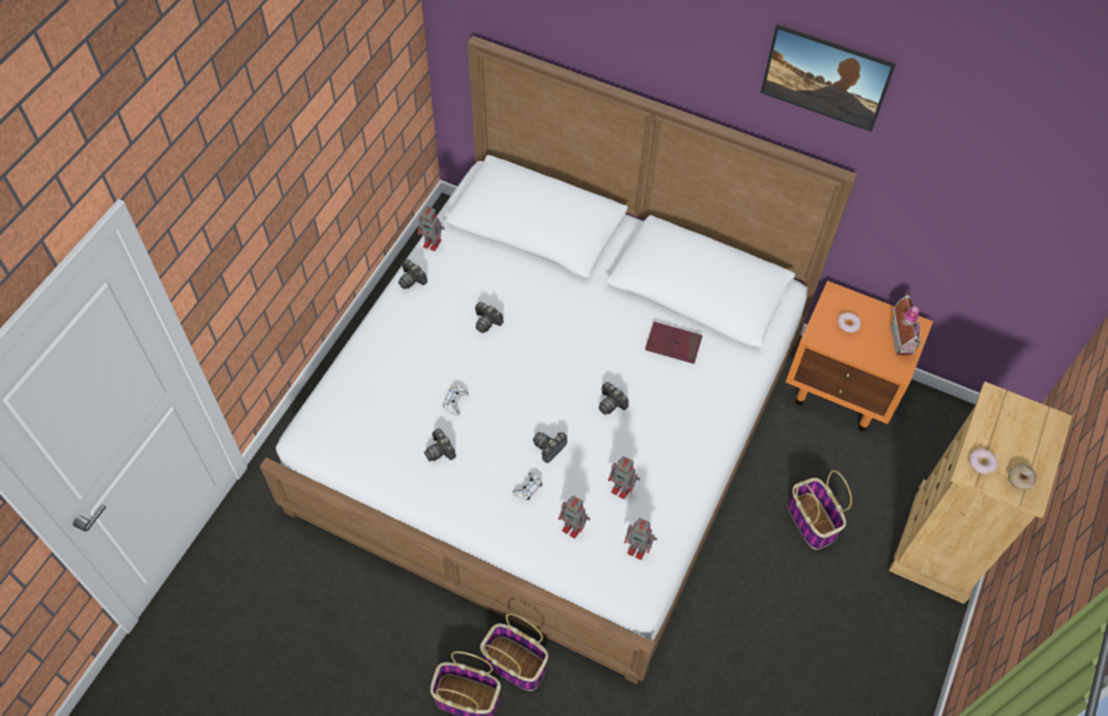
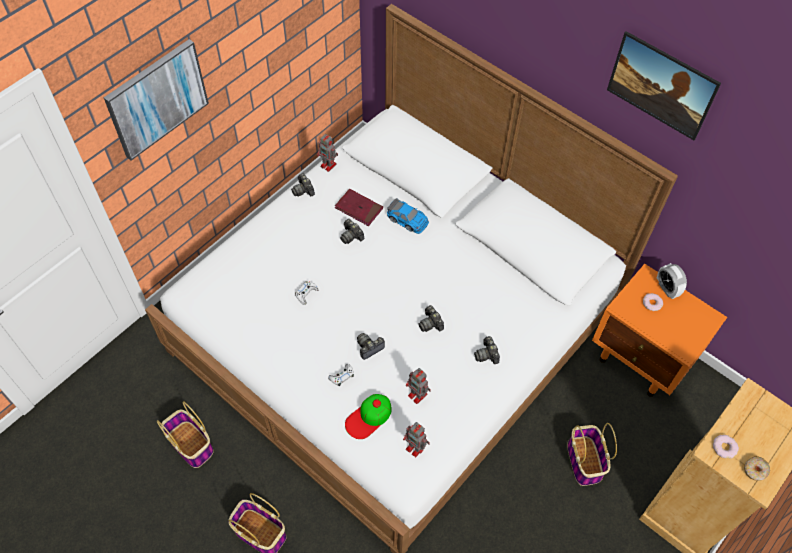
camera: 15 degrees right, 0 degrees up
camera [424,428,456,461] -> camera moved to [474,336,500,364]
basket [480,613,548,691] -> basket moved to [157,401,214,468]
toy robot [558,495,590,538] -> cap [345,394,392,439]
red book [645,322,703,364] -> red book moved to [335,189,383,226]
toy house [891,292,921,355] -> none
none -> picture [104,39,209,161]
none -> toy car [387,198,429,234]
none -> alarm clock [657,263,687,299]

